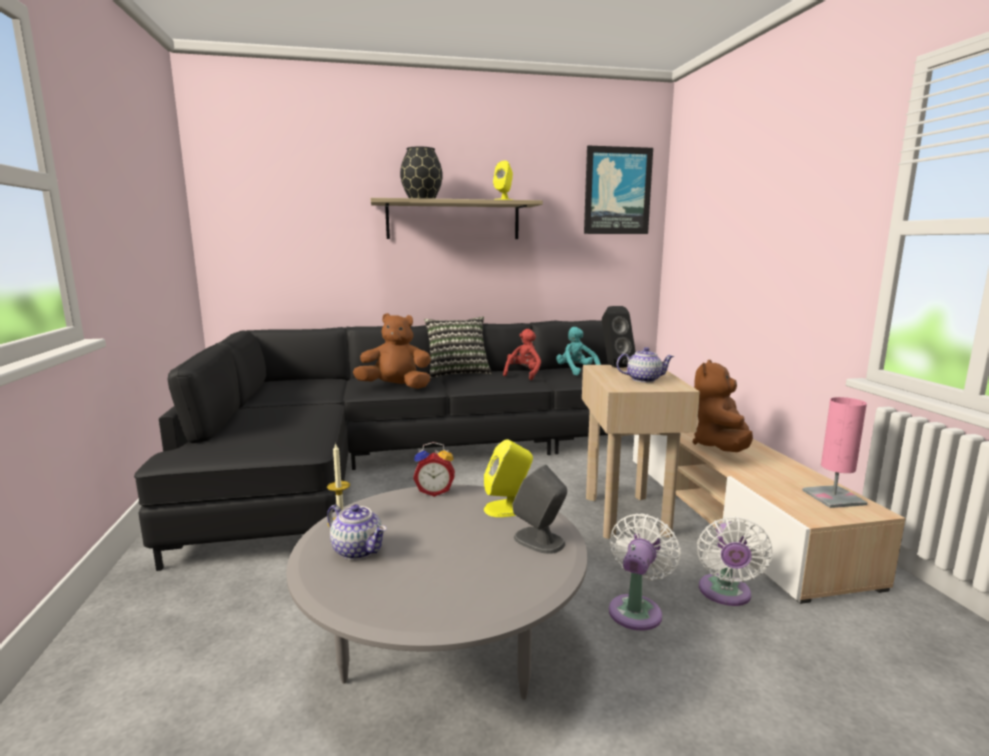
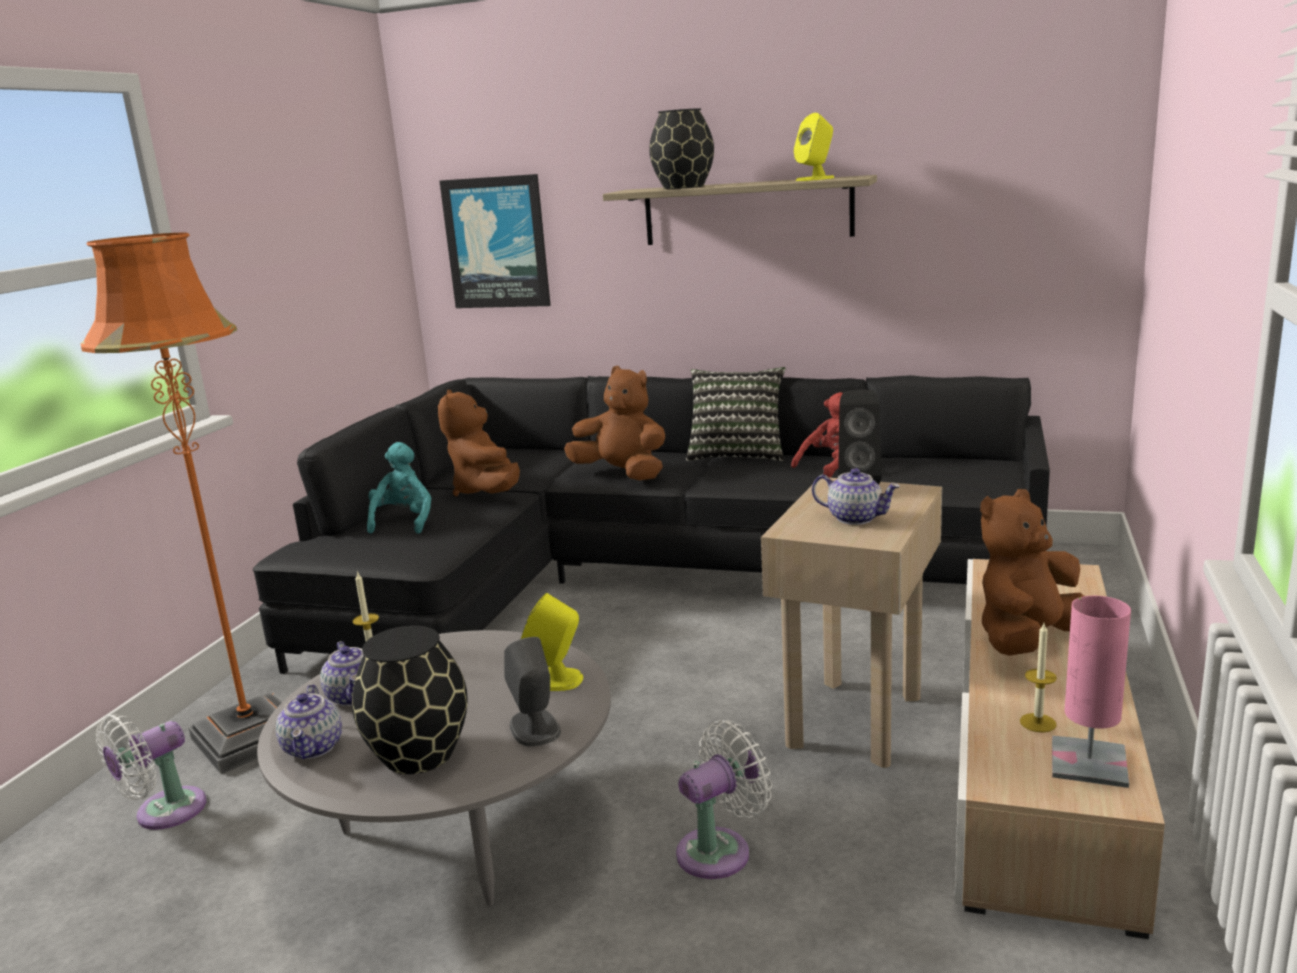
camera: 30 degrees right, 5 degrees up
alarm clock [413,442,455,497] -> none
turquoise plush toy [556,327,601,376] -> turquoise plush toy moved to [367,442,431,534]
picture [584,146,653,234] -> picture moved to [439,174,551,308]
white fan [697,517,772,606] -> white fan moved to [96,714,207,830]
none -> orange floor lamp [80,233,283,774]
none -> teapot [276,684,342,759]
none -> black vase [352,625,468,774]
none -> brown plush toy [438,390,520,496]
none -> candle [1020,623,1057,733]

